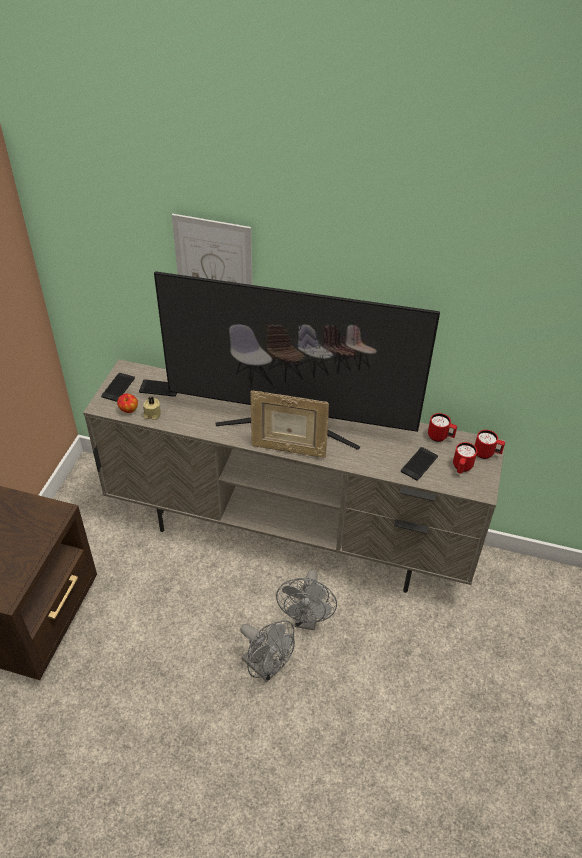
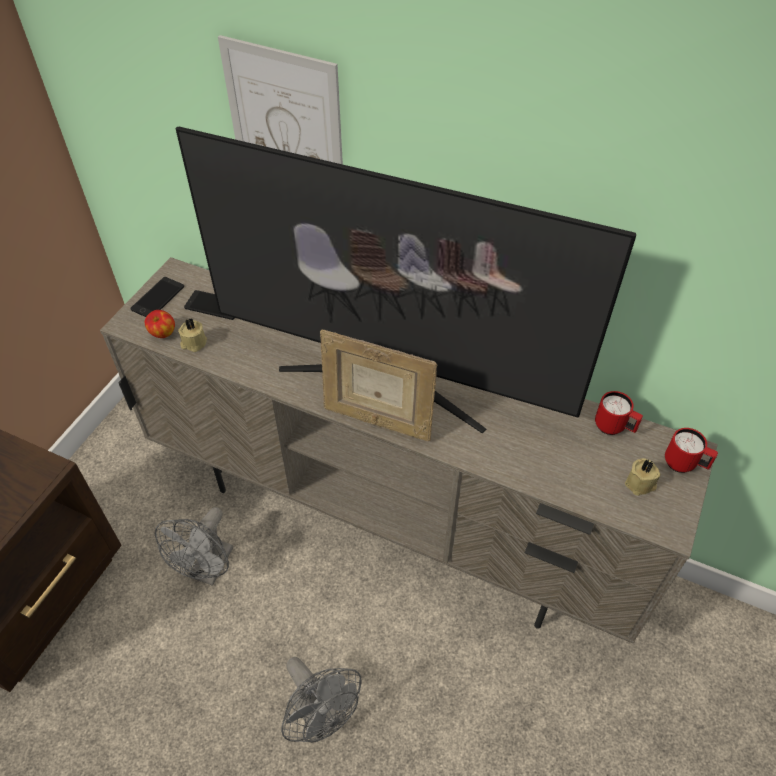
camera: 10 degrees right, 5 degrees up
grey fan [276,570,337,630] -> grey fan moved to [155,507,233,586]
phone [401,447,438,481] -> none
red mug [453,442,477,474] -> beige candle [625,458,660,496]

